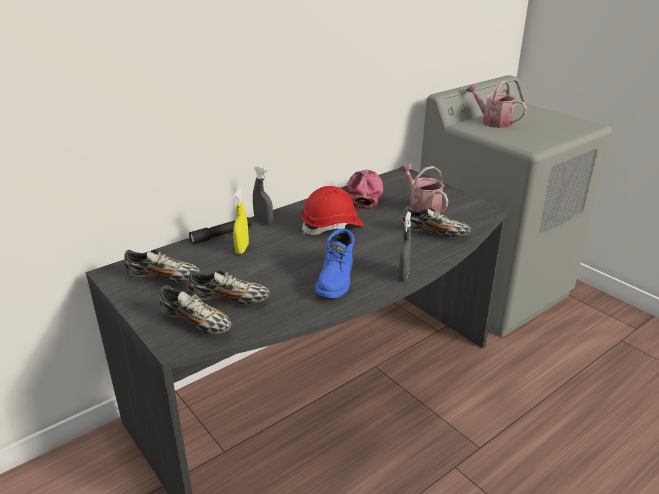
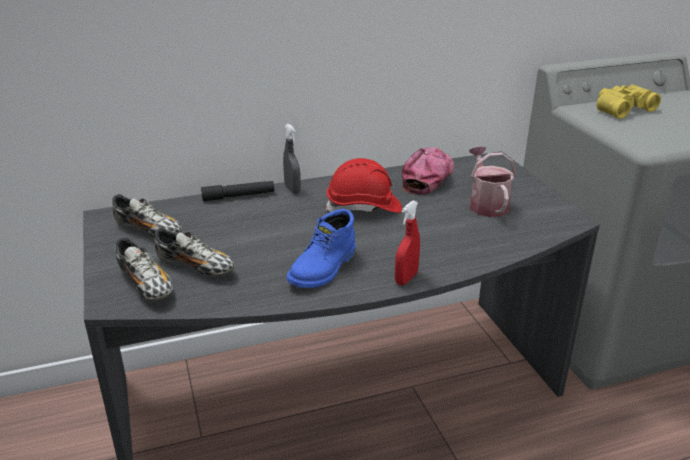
camera: 20 degrees right, 0 degrees up
yellow spray bottle [233,189,249,254] -> none
grey spray bottle [398,212,411,281] -> red spray bottle [395,200,420,285]
shoe [401,206,471,238] -> none
watering can [466,81,527,128] -> yellow binoculars [597,84,661,119]

